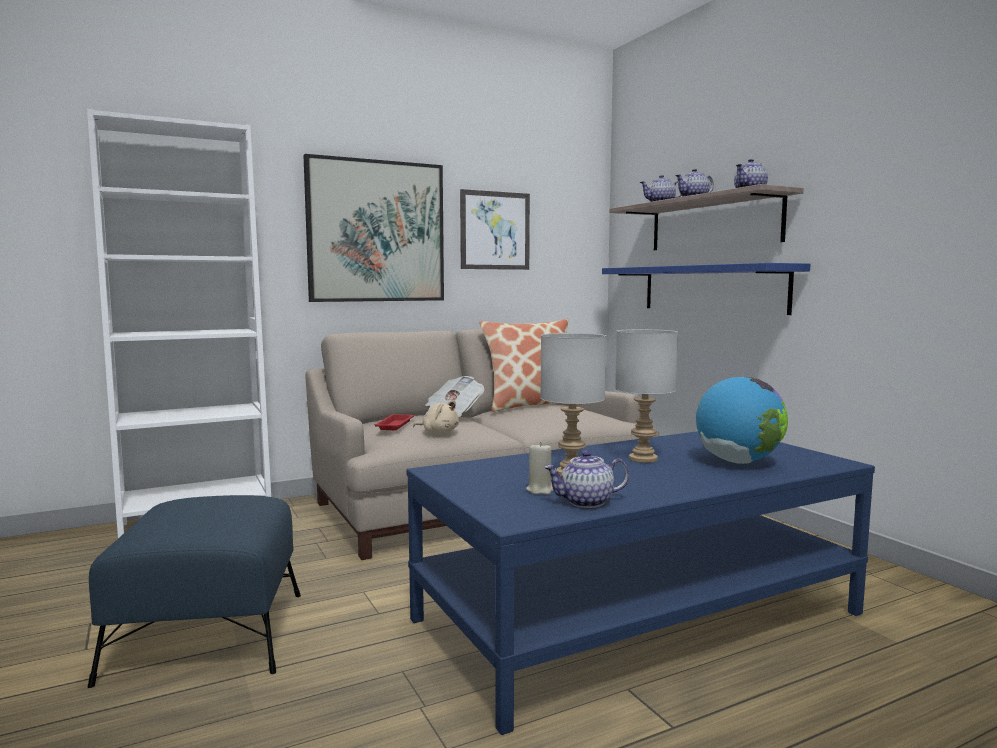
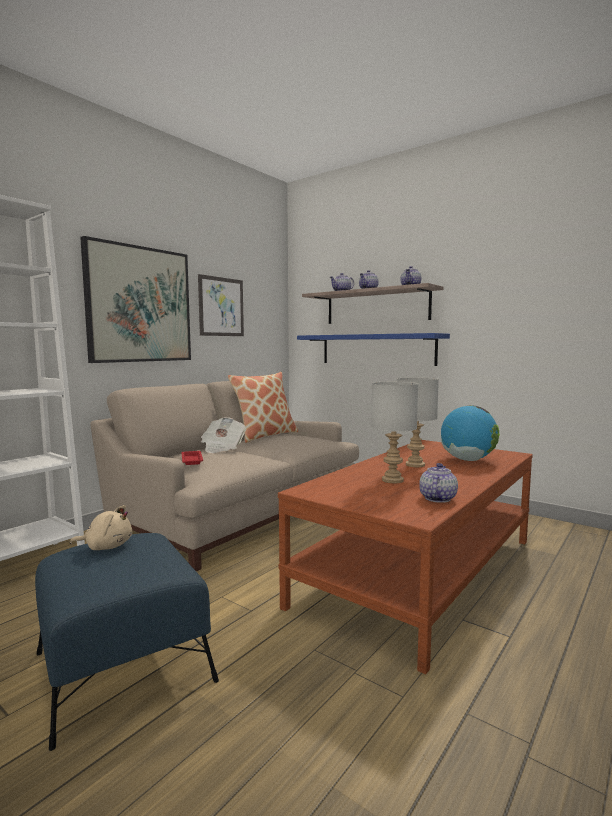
camera: 25 degrees left, 0 degrees up
blue coffee table [407,431,875,735] -> brown coffee table [278,440,533,674]
beige plush toy [413,400,459,433] -> beige plush toy moved to [70,505,132,550]
beige candle [526,442,554,495] -> none
teapot [544,451,629,508] -> teapot turned 150 degrees clockwise [419,463,458,503]

